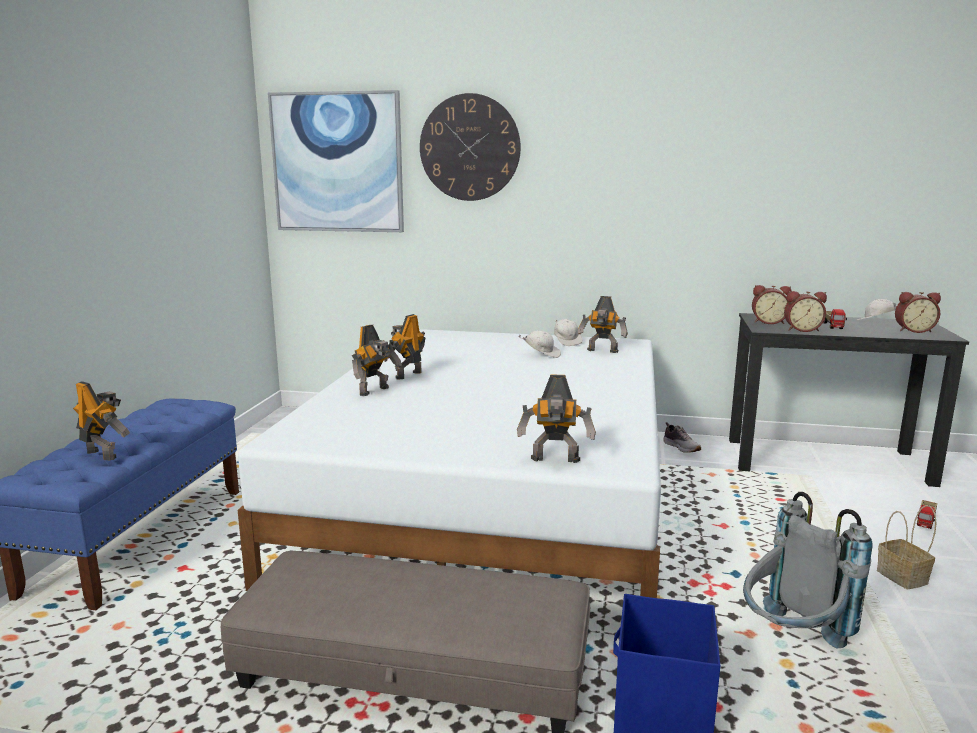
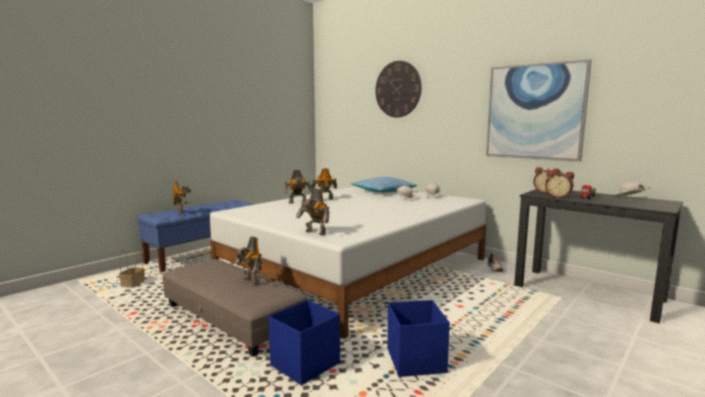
camera: 30 degrees right, 5 degrees down
picture [268,90,404,232] -> picture moved to [486,59,592,162]
toy robot [578,296,628,353] -> toy robot moved to [235,236,262,285]
grey backpack [743,492,873,649] -> blue storage box [387,300,450,377]
basket [877,505,936,589] -> basket moved to [119,249,145,288]
alarm clock [895,292,941,333] -> none
toy truck [917,500,937,529] -> none
none -> pillow [350,177,417,193]

